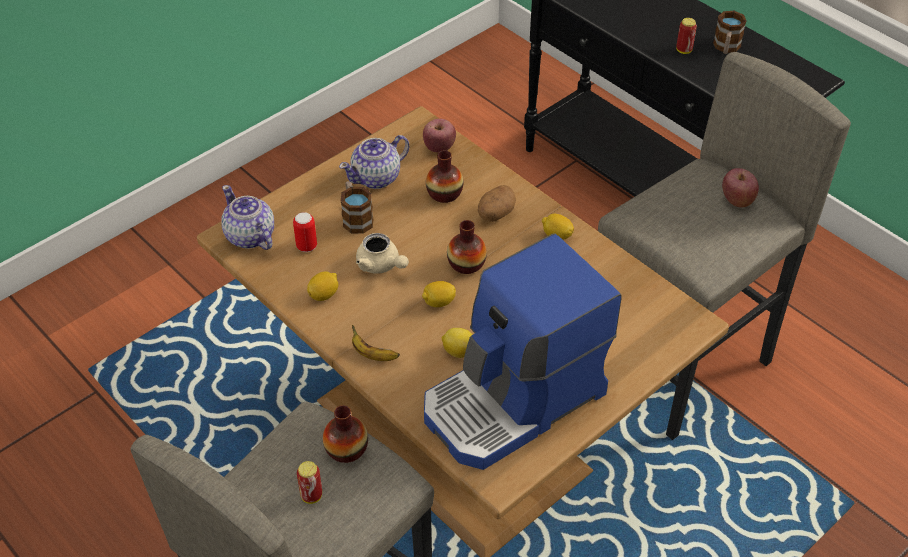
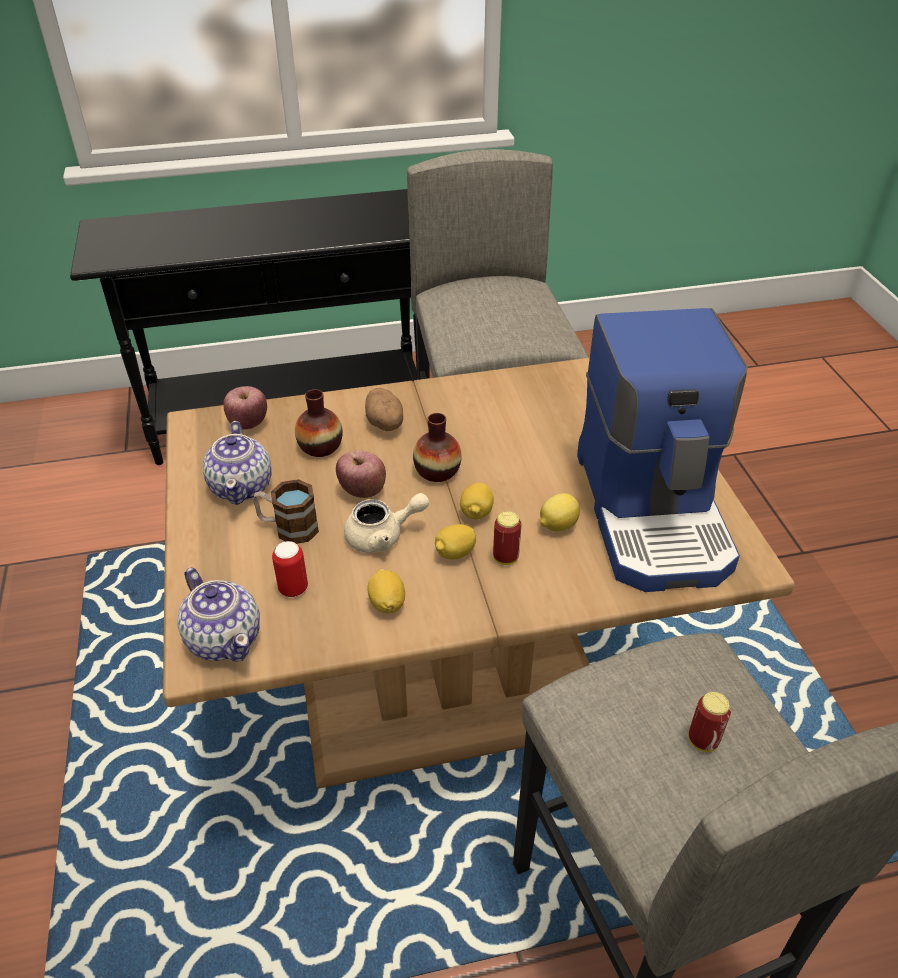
camera: 60 degrees left, 5 degrees down
teapot [221,185,274,250] -> teapot turned 120 degrees counterclockwise [177,568,260,662]
vase [323,405,368,463] -> none
banana [352,325,400,361] -> none
lemon [542,214,574,240] -> lemon moved to [435,524,476,560]
can [676,18,697,54] -> can moved to [493,511,521,565]
mug [713,11,747,54] -> none
apple [722,168,759,207] -> apple moved to [336,451,386,498]

